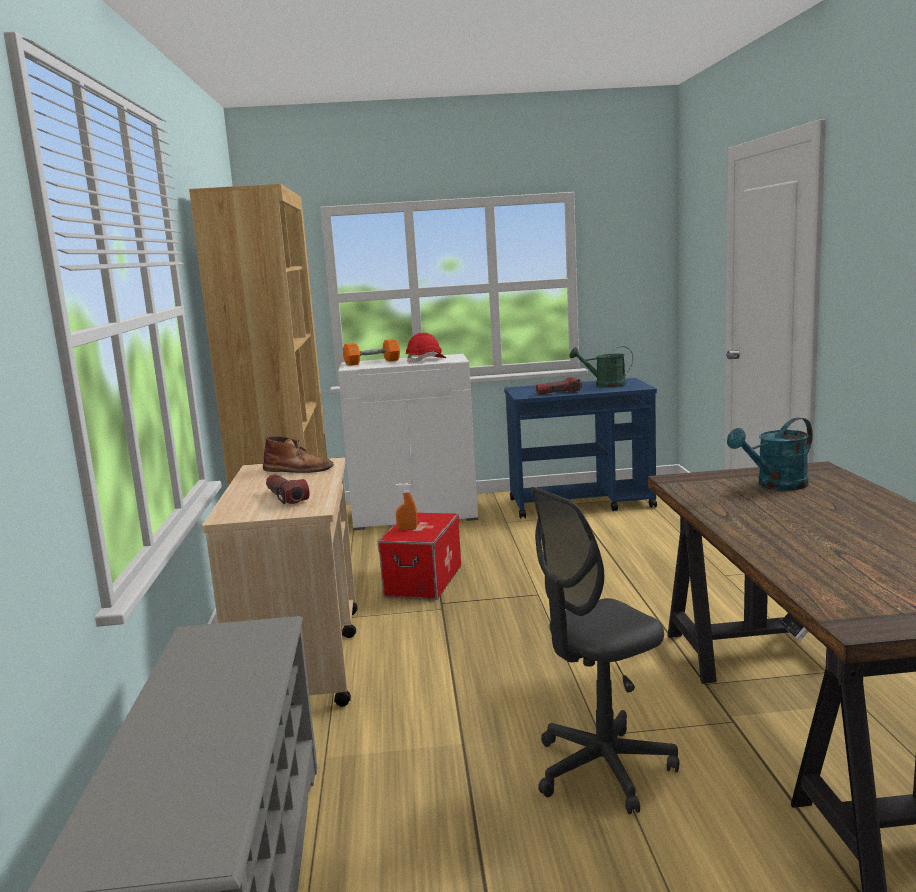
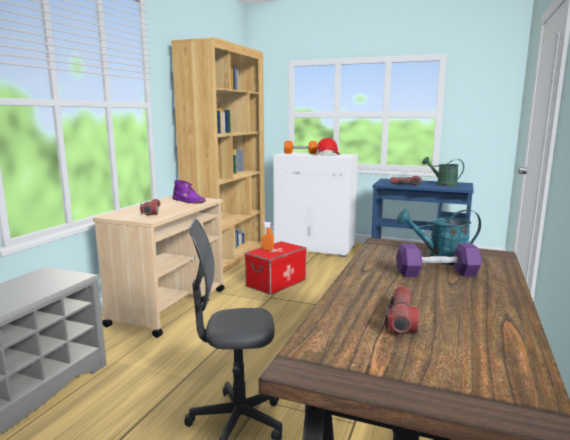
camera: 25 degrees right, 0 degrees up
brown boot [263,436,334,473] -> purple boot [173,180,206,203]
none -> flashlight [385,287,419,333]
none -> purple dumbbell [396,243,482,277]

